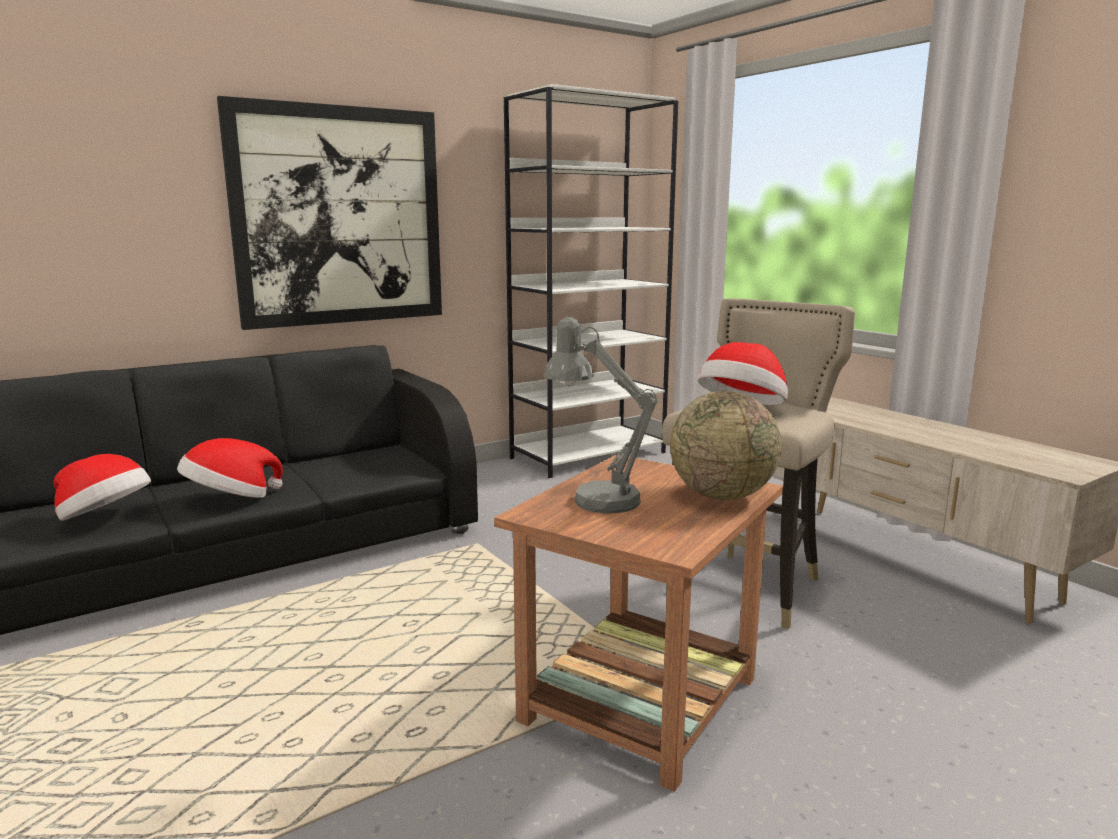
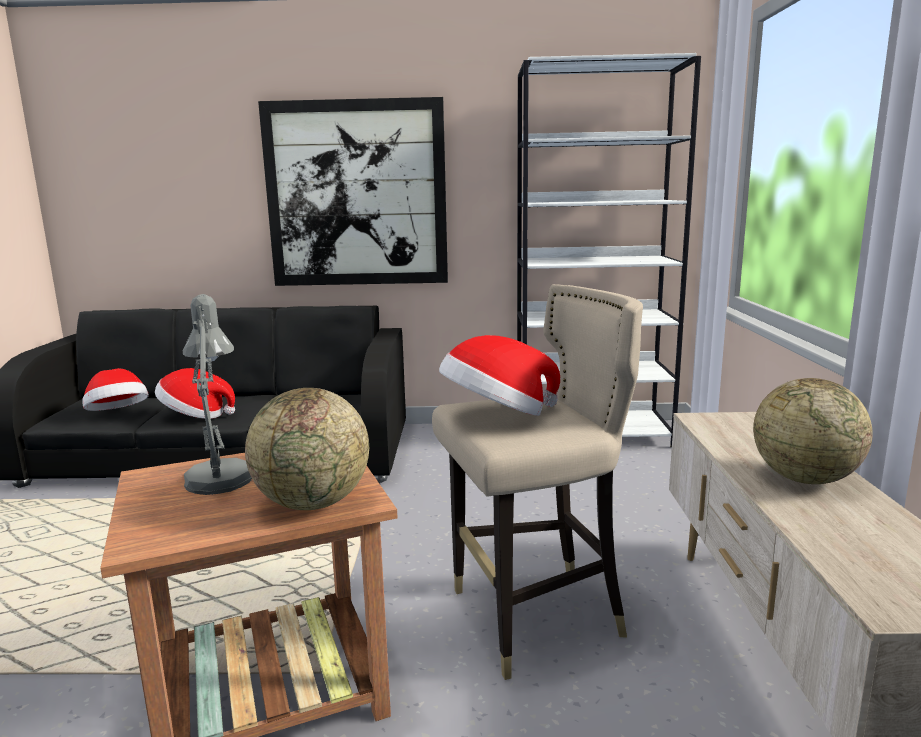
camera: 35 degrees right, 0 degrees up
none -> globe [753,378,873,484]

